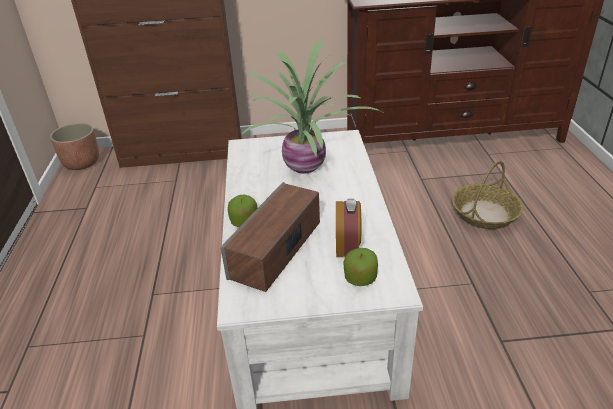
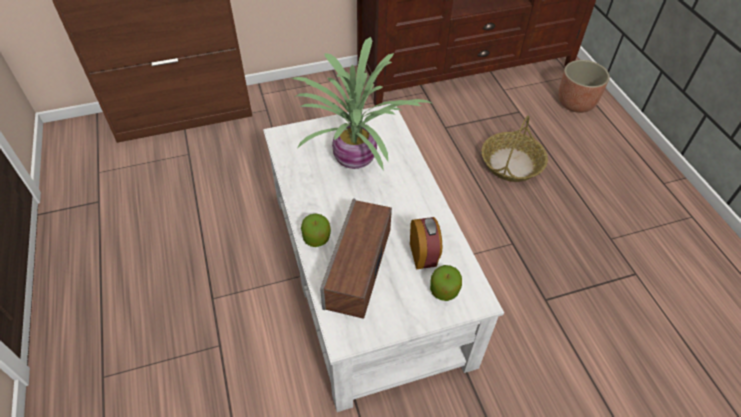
camera: 15 degrees left, 15 degrees up
planter [50,123,99,170] -> planter moved to [558,60,610,113]

